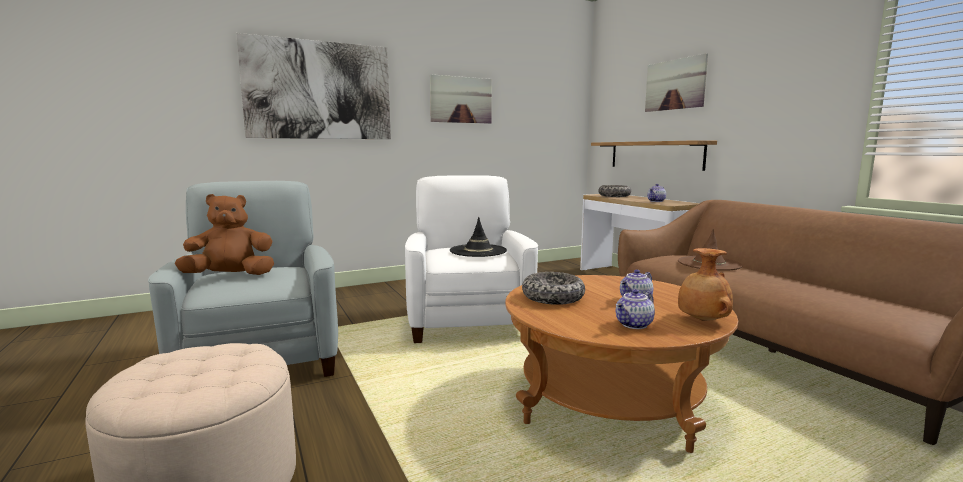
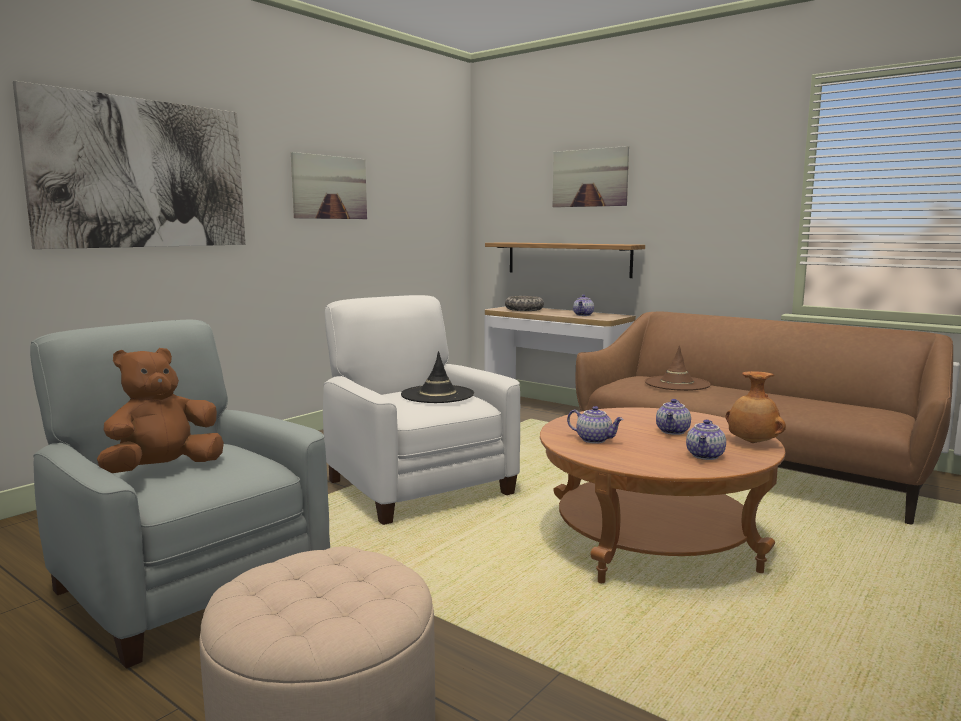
camera: 25 degrees left, 0 degrees up
bowl [522,272,585,305] -> teapot [567,406,624,444]

